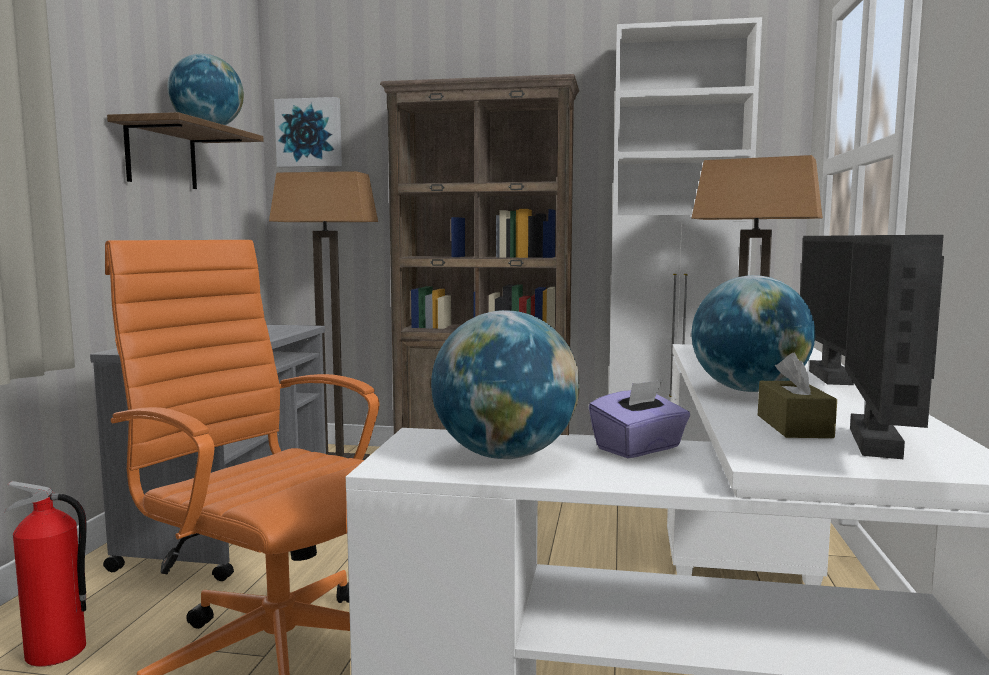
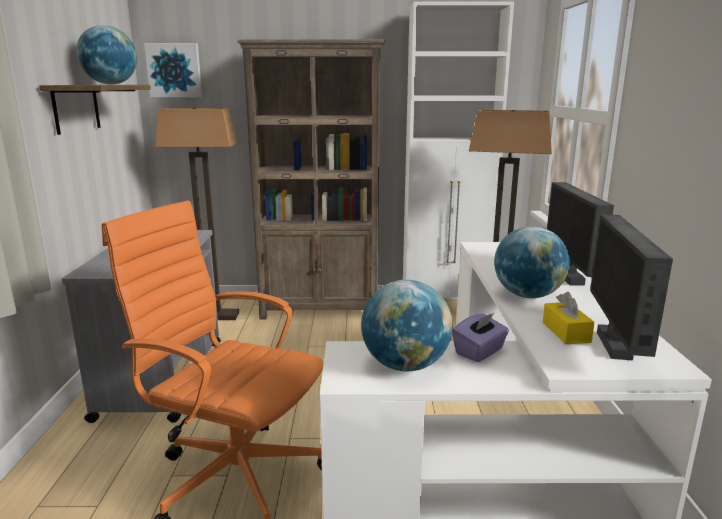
camera: 10 degrees left, 10 degrees up
fire extinguisher [4,481,86,667] -> none
brown tissue box [758,353,837,438] -> yellow tissue box [543,292,595,344]

